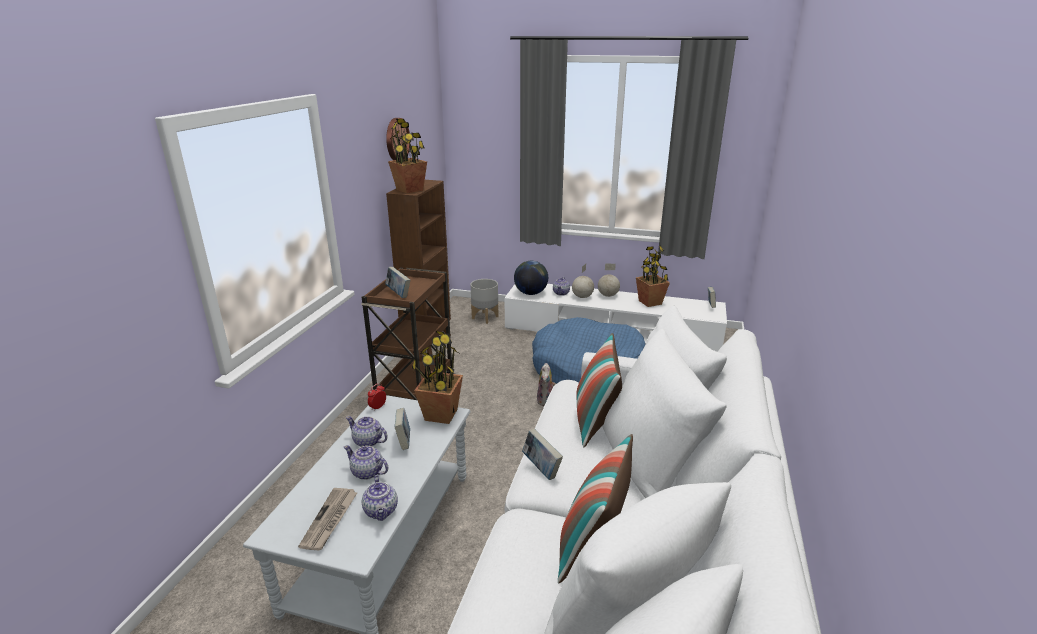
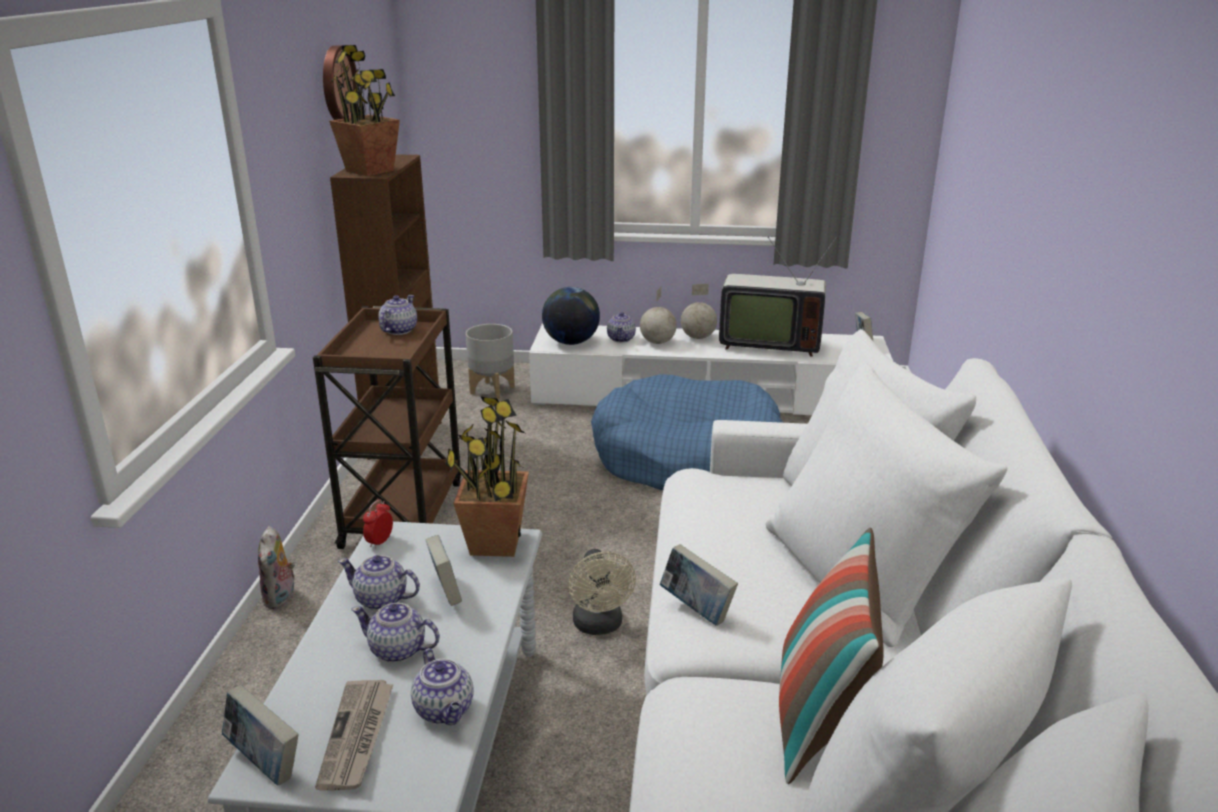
camera: 10 degrees left, 0 degrees up
book [385,267,410,298] -> book moved to [222,685,299,785]
plush toy [537,363,556,406] -> plush toy moved to [258,526,297,609]
pillow [576,333,622,447] -> none
potted plant [636,245,670,307] -> television [719,237,837,357]
none -> teapot [378,295,417,335]
none -> beige fan [568,549,636,635]

